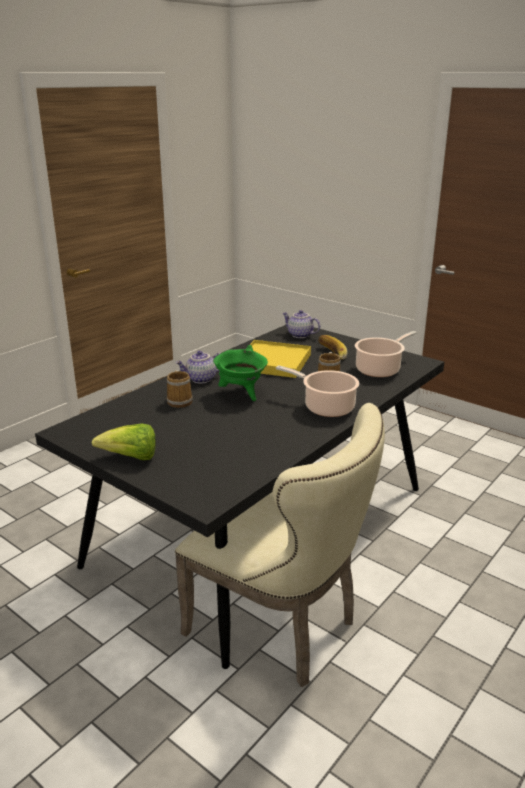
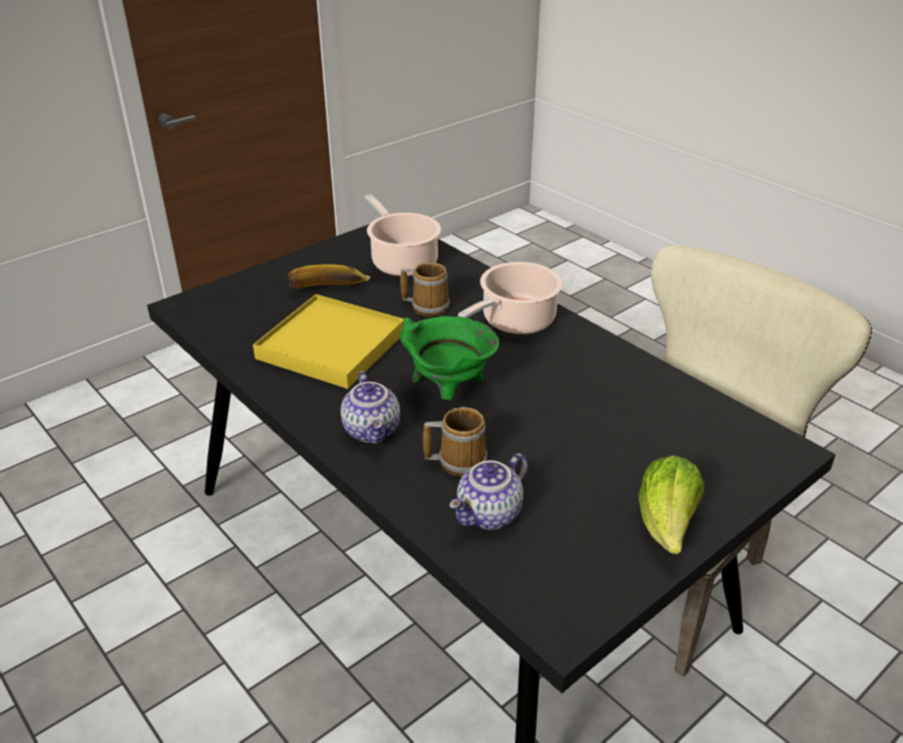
camera: 80 degrees left, 10 degrees up
teapot [282,310,320,338] -> teapot moved to [449,453,528,530]

